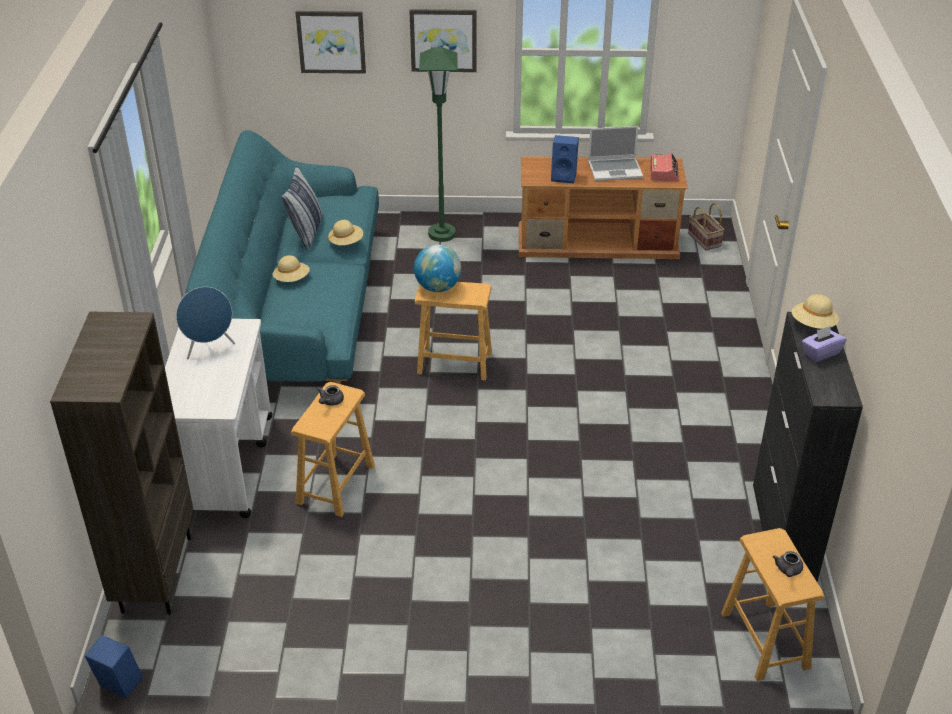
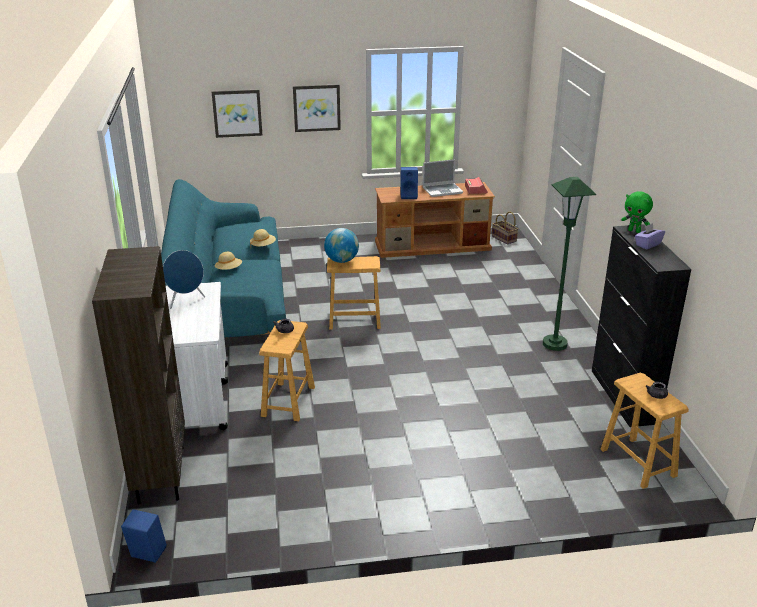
camera: 10 degrees left, 10 degrees down
pillow [281,164,323,249] -> none
green floor lamp [419,47,458,242] -> green floor lamp moved to [543,177,596,351]
beige hat [791,294,839,329] -> green plush toy [621,191,653,233]

